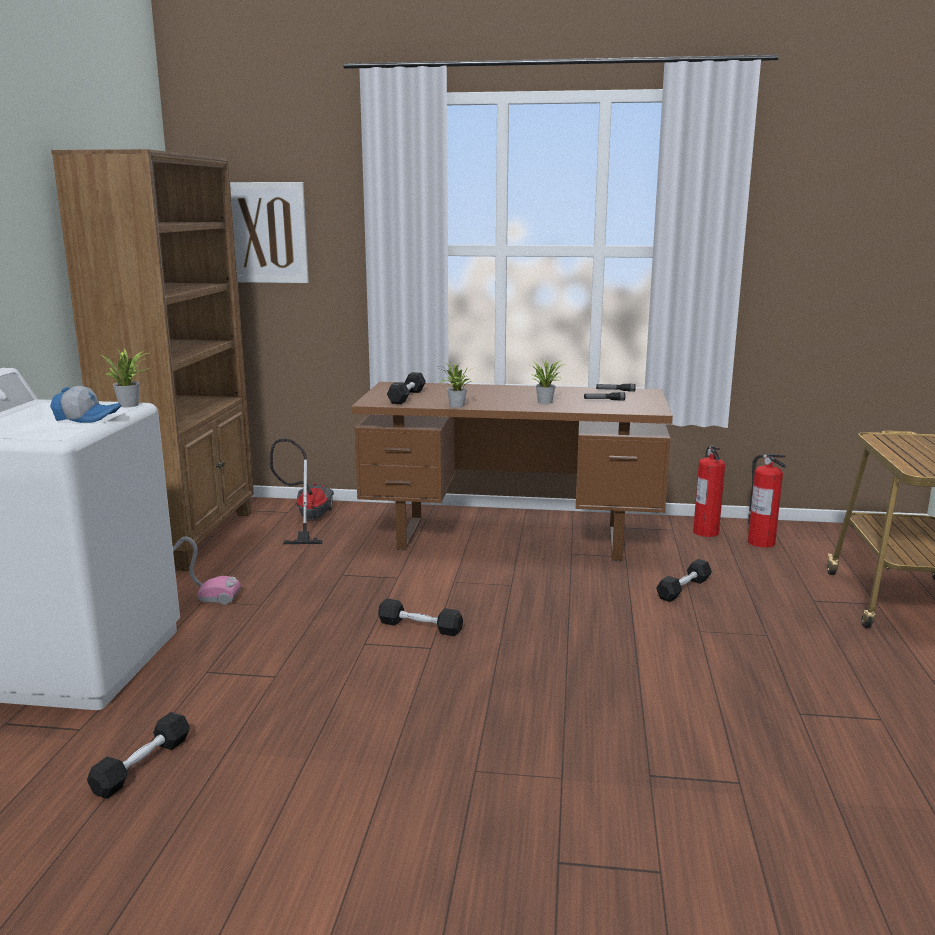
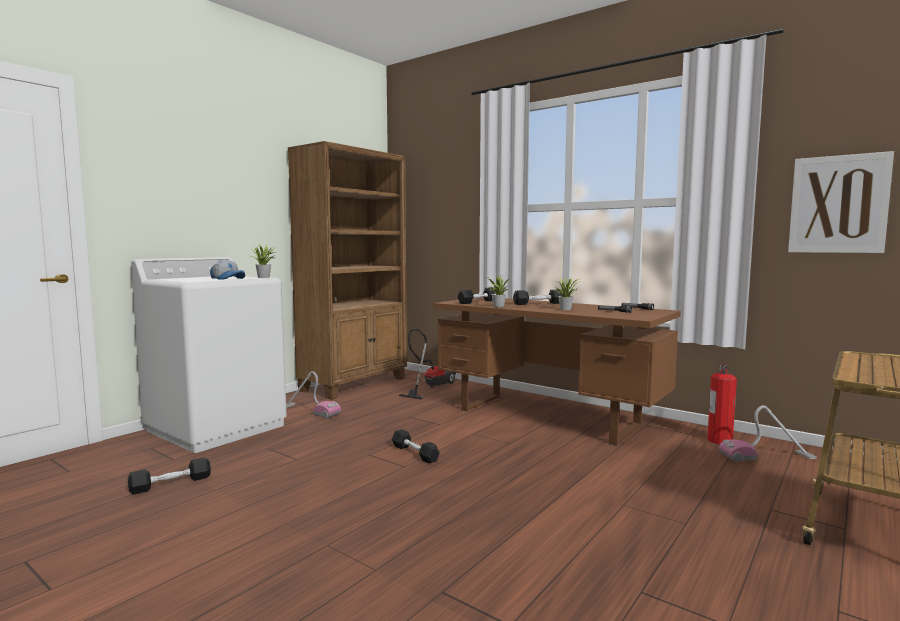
camera: 30 degrees right, 10 degrees down
picture [230,182,309,283] -> picture moved to [788,151,894,253]
black dumbbell [656,559,712,602] -> black dumbbell moved to [513,290,563,305]
fire extinguisher [748,454,786,548] -> vacuum cleaner [719,405,817,462]

